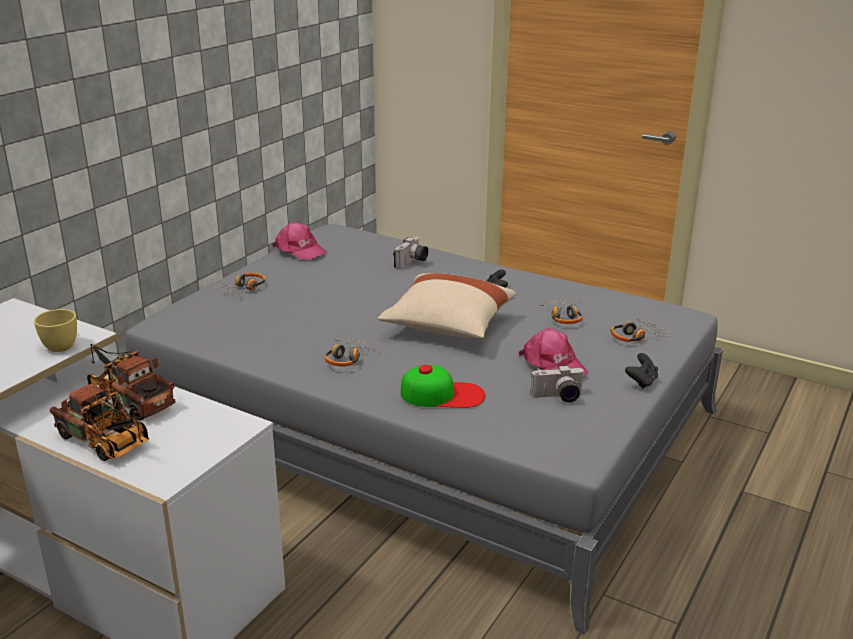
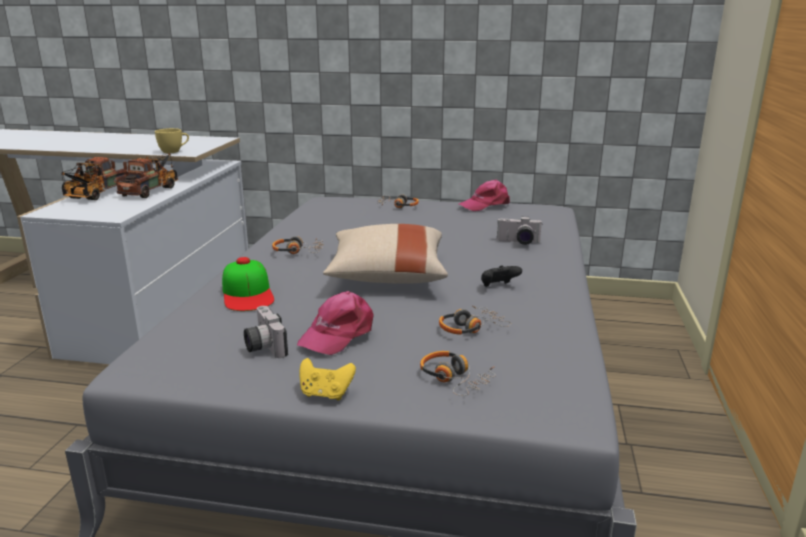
camera: 70 degrees right, 5 degrees down
pink cap [272,222,327,260] -> pink cap turned 45 degrees clockwise [459,180,510,211]
black game controller [625,353,658,389] -> yellow game controller [299,358,356,401]

